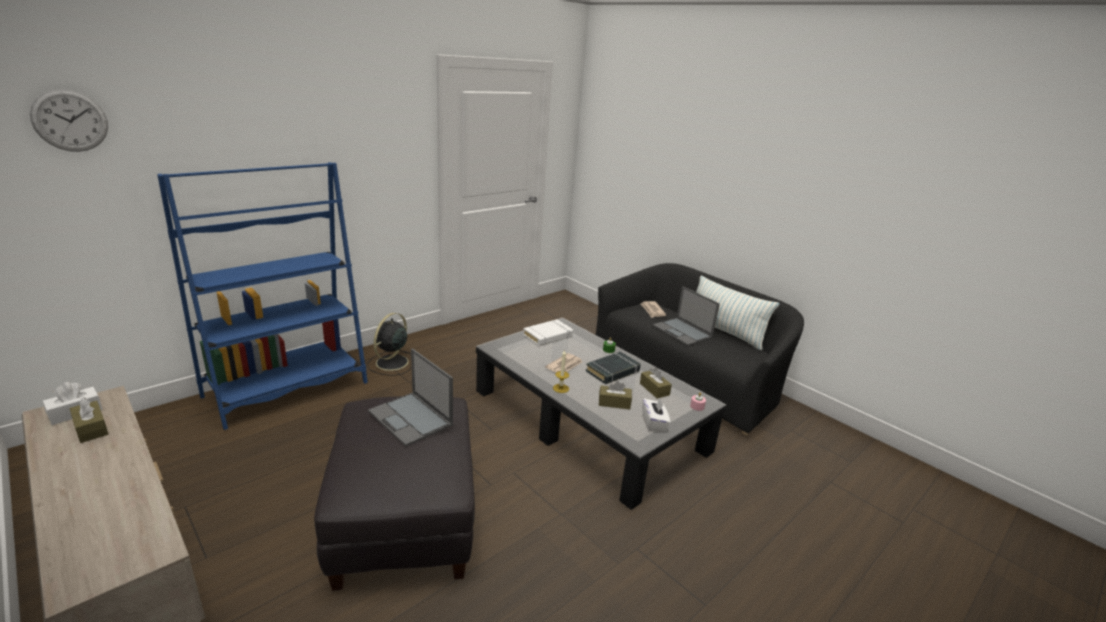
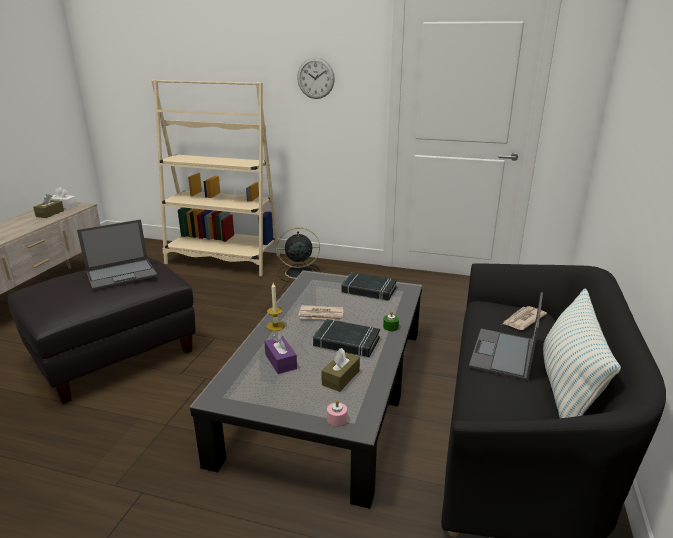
camera: 60 degrees right, 0 degrees up
wall clock [30,89,108,152] -> wall clock moved to [297,57,335,99]
blue bookcase [157,162,368,430] -> beige bookcase [151,79,280,277]
laptop [368,348,453,446] -> laptop turned 135 degrees counterclockwise [77,219,158,290]
white book [523,319,573,346] -> black book [341,272,397,301]
brown tissue box [599,381,632,409] -> purple tissue box [264,334,297,374]
white tissue box [642,397,670,431] -> none

